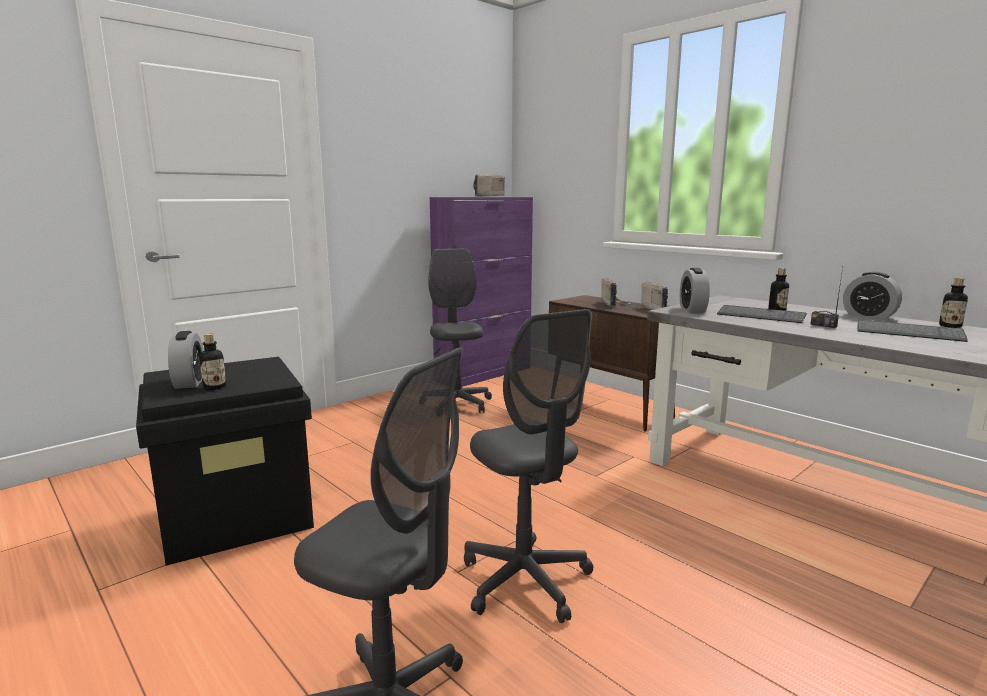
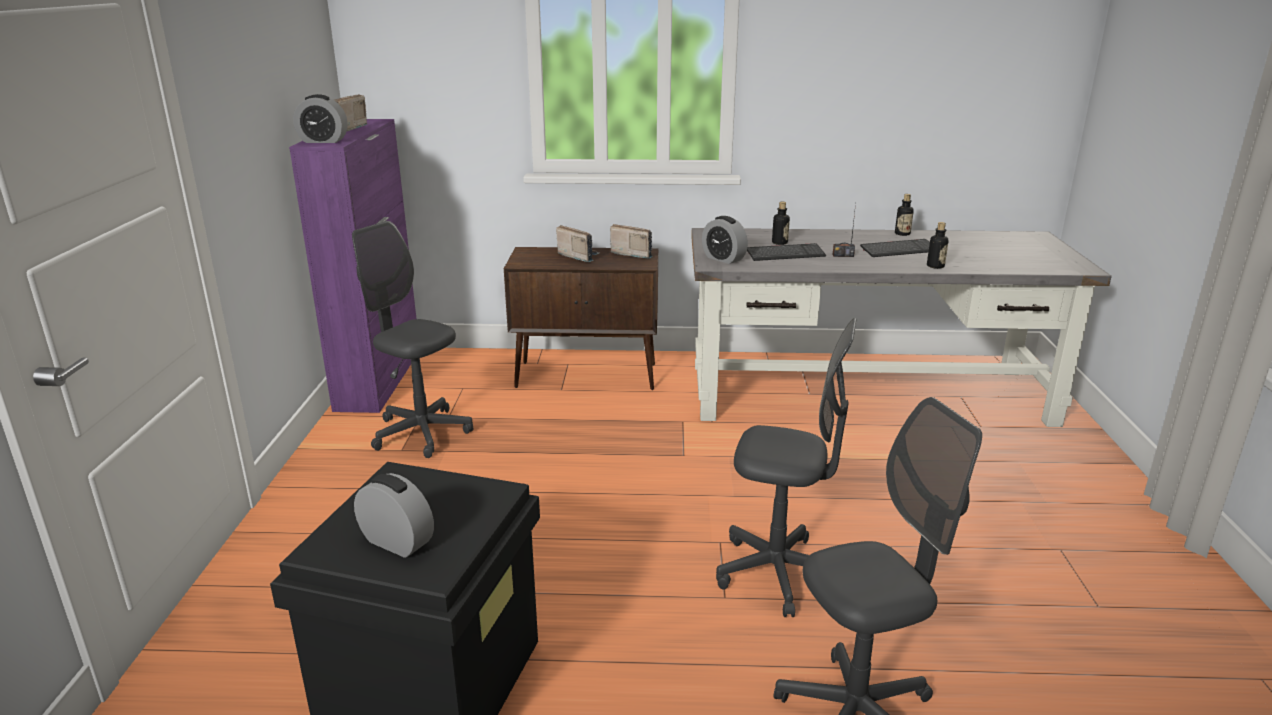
camera: 45 degrees left, 10 degrees up
bottle [199,334,226,390] -> bottle moved to [927,222,949,269]
alarm clock [843,272,902,320] -> alarm clock moved to [293,94,348,143]

